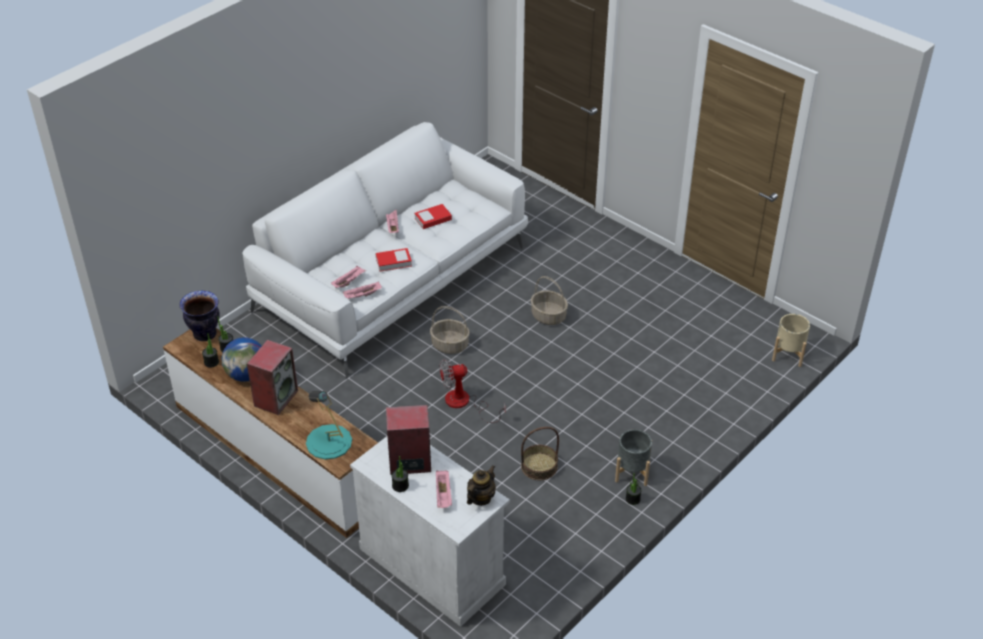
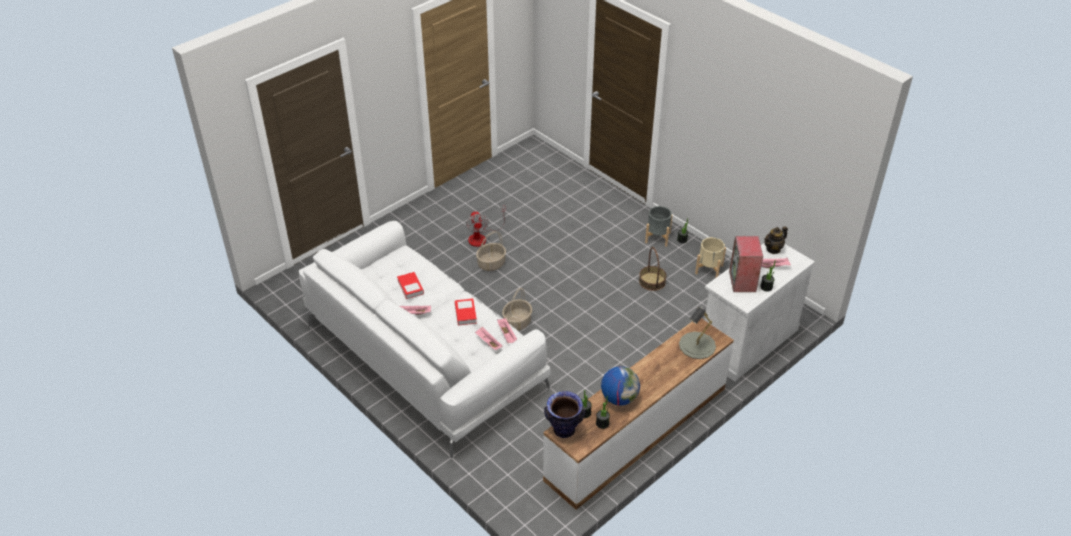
camera: 85 degrees left, 0 degrees up
speaker [247,340,298,415] -> none
turquoise table lamp [306,391,352,460] -> grey table lamp [679,306,716,359]
fan [439,359,506,423] -> fan moved to [466,206,505,247]
teapot [467,465,496,506] -> teapot turned 75 degrees counterclockwise [764,226,788,254]
beige planter [772,314,810,367] -> beige planter moved to [695,237,726,278]

